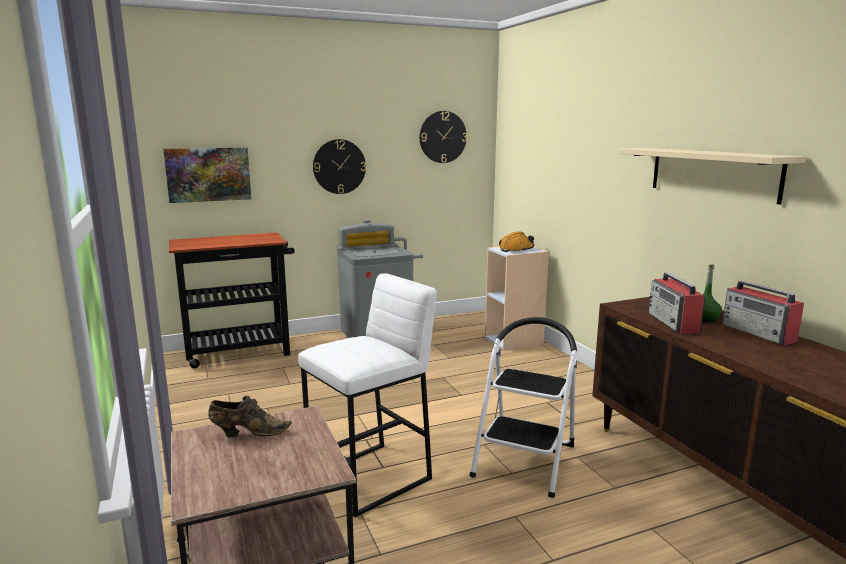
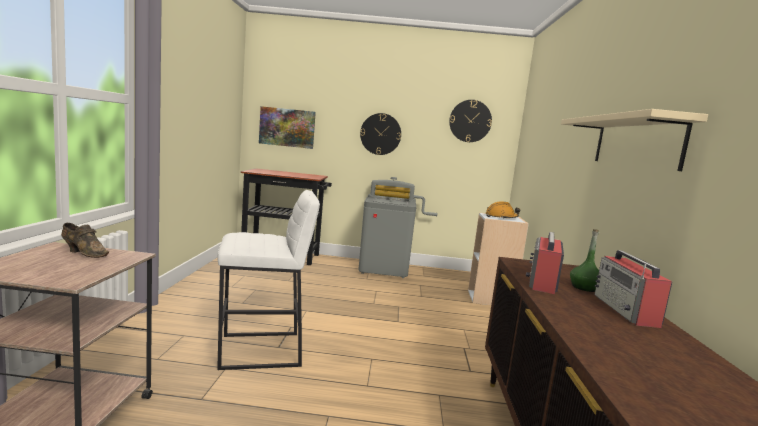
camera: 25 degrees right, 5 degrees down
step ladder [469,317,577,498] -> none

